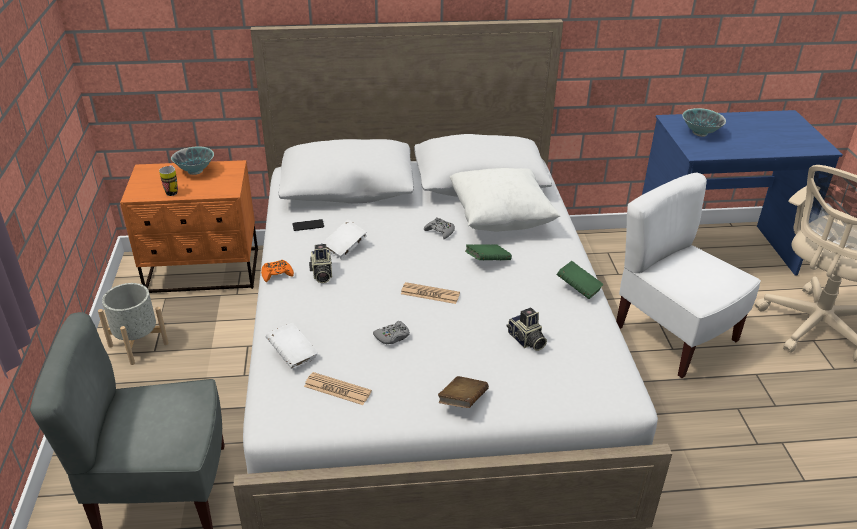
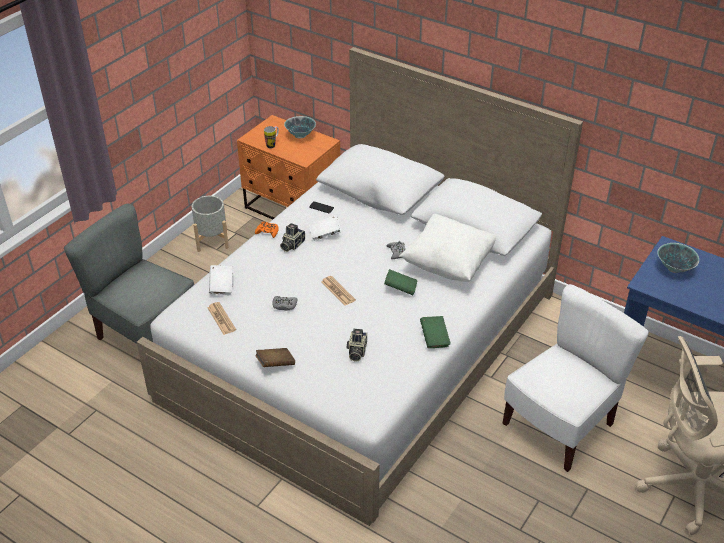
camera: 40 degrees right, 5 degrees up
white chair [616,173,761,378] -> white chair turned 45 degrees clockwise [503,284,649,472]

